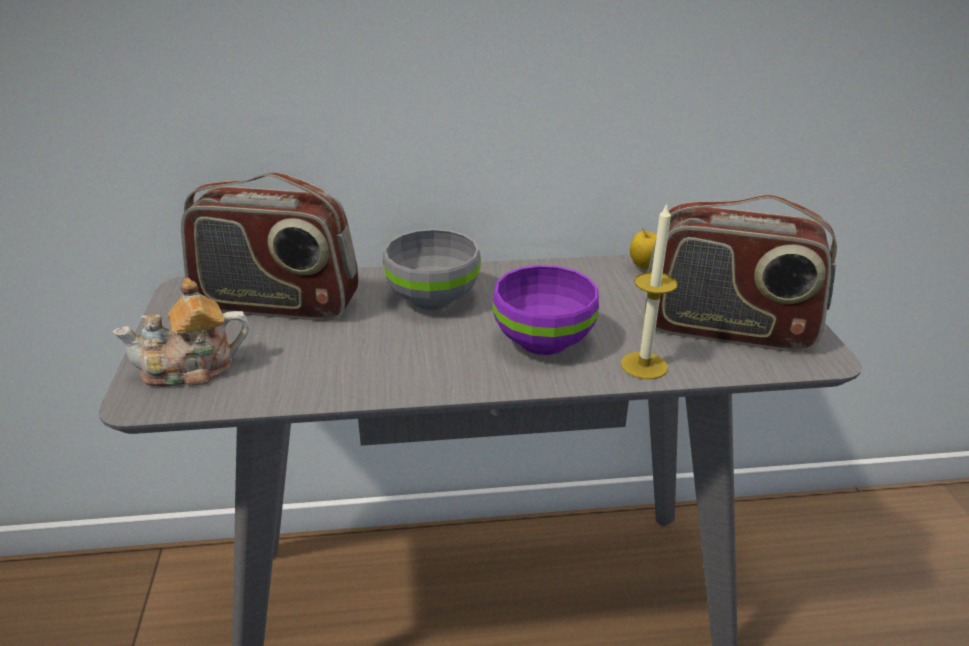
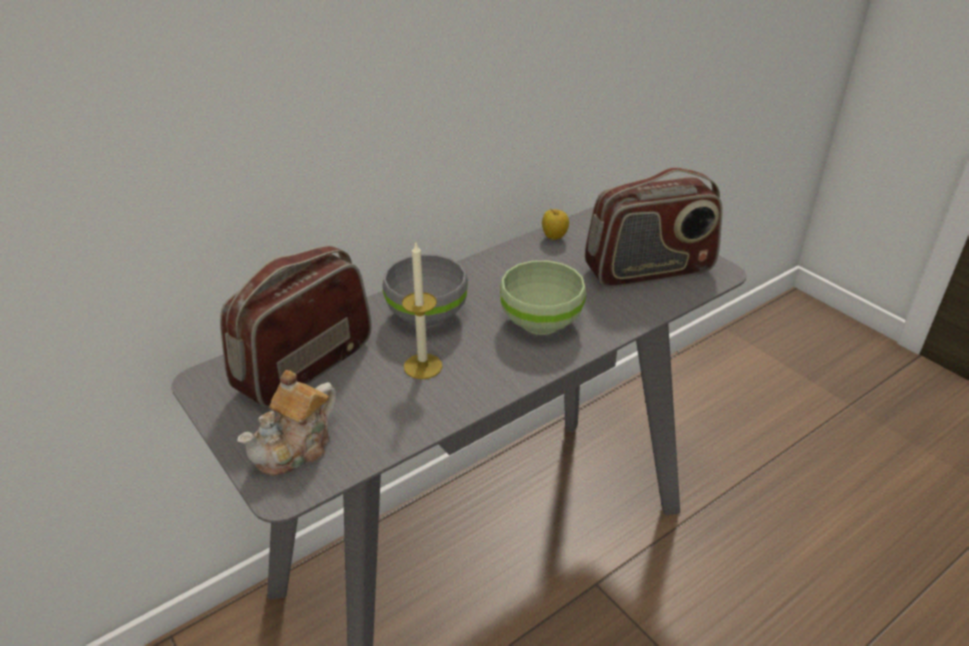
camera: 30 degrees left, 5 degrees up
radio [181,173,359,321] -> radio turned 150 degrees clockwise [220,246,372,408]
purple bowl [493,265,599,355] -> green bowl [500,260,586,335]
candle [621,203,678,379] -> candle moved to [402,241,442,379]

